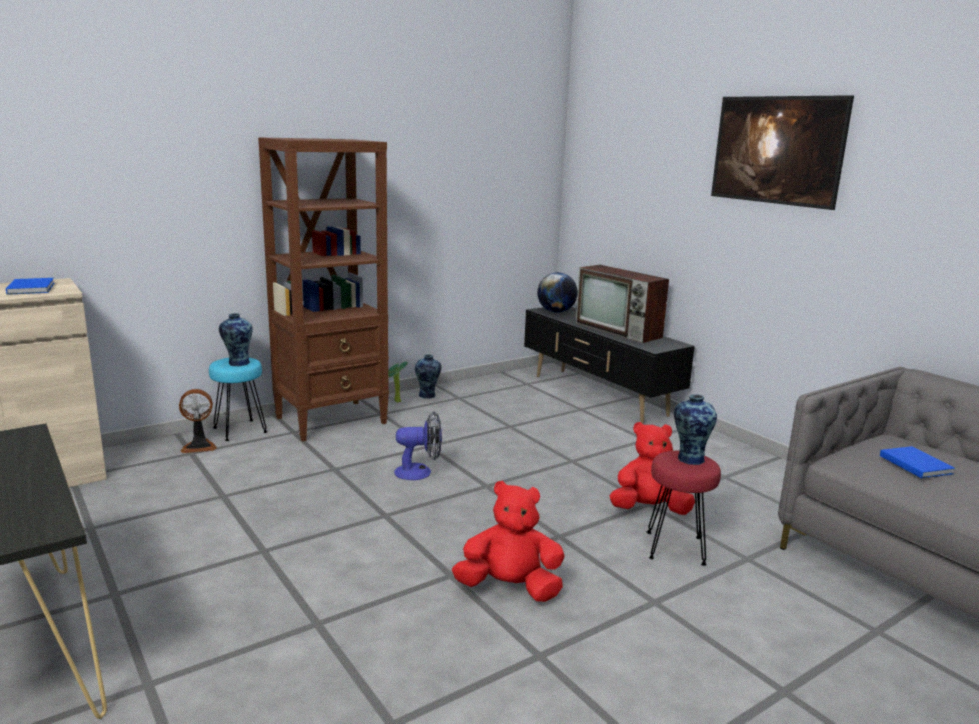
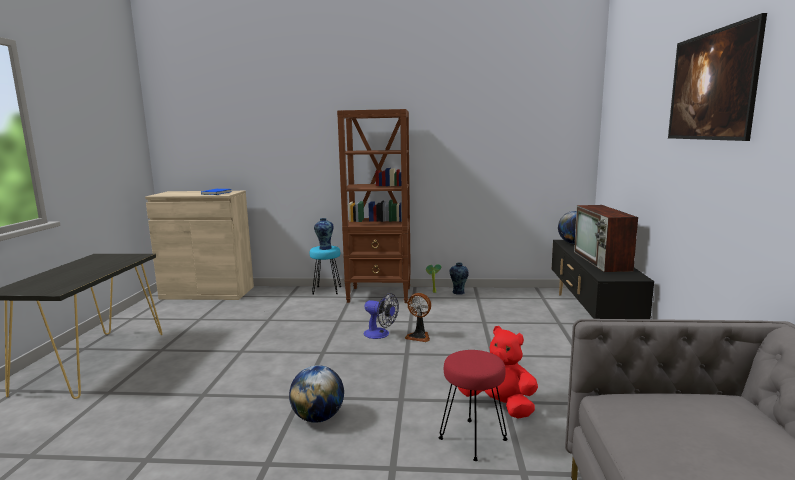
camera: 40 degrees right, 5 degrees down
fan [179,389,217,453] -> fan moved to [405,293,431,342]
red plush toy [452,481,565,602] -> globe [289,365,344,423]
vase [674,394,717,465] -> none
blue book [880,446,955,478] -> none

